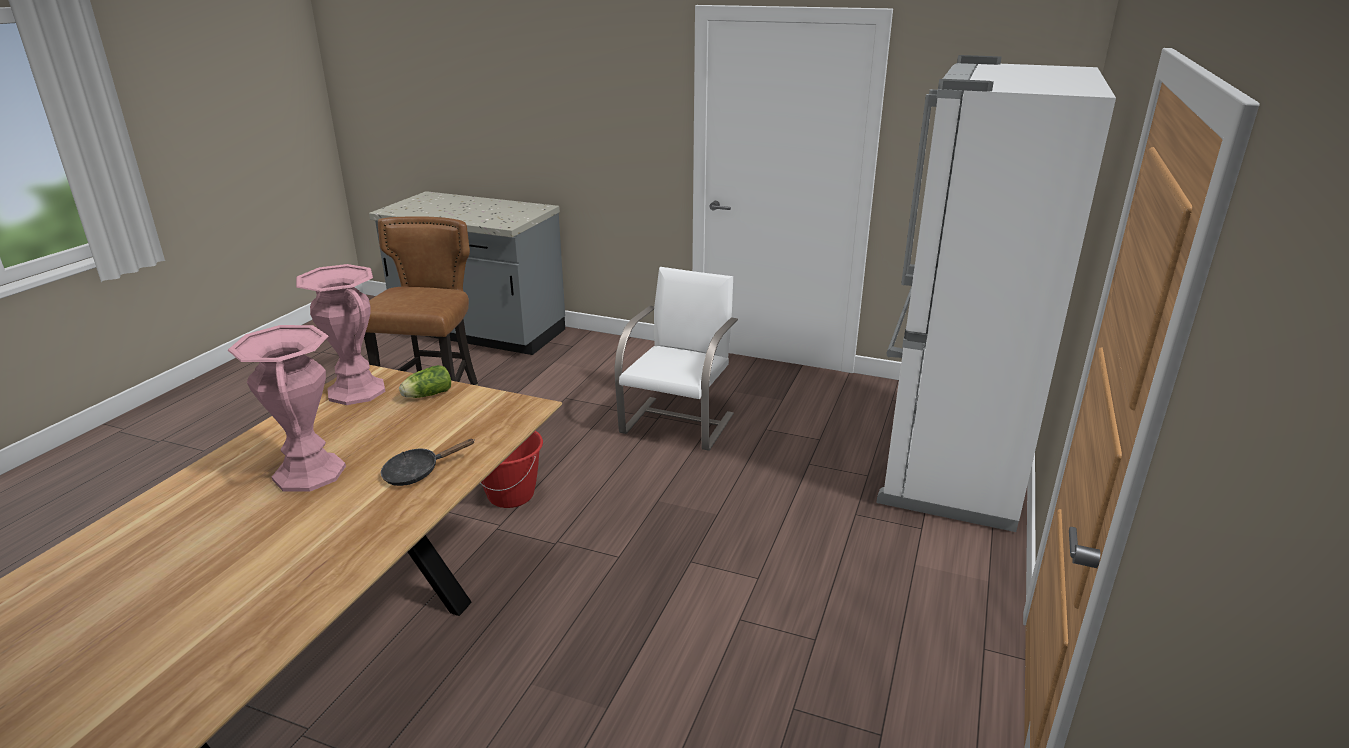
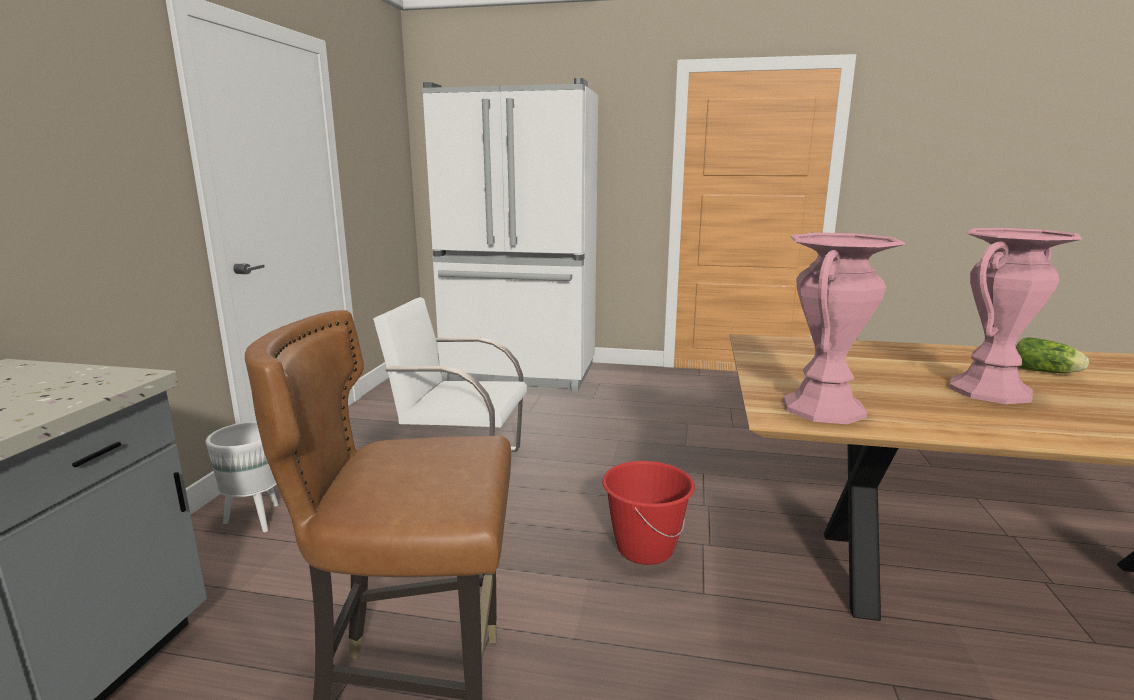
camera: 100 degrees left, 10 degrees down
black frying pan [381,439,475,486] -> none
lettuce [399,365,451,398] -> lettuce moved to [1016,337,1089,373]
none -> white planter [206,421,279,532]

